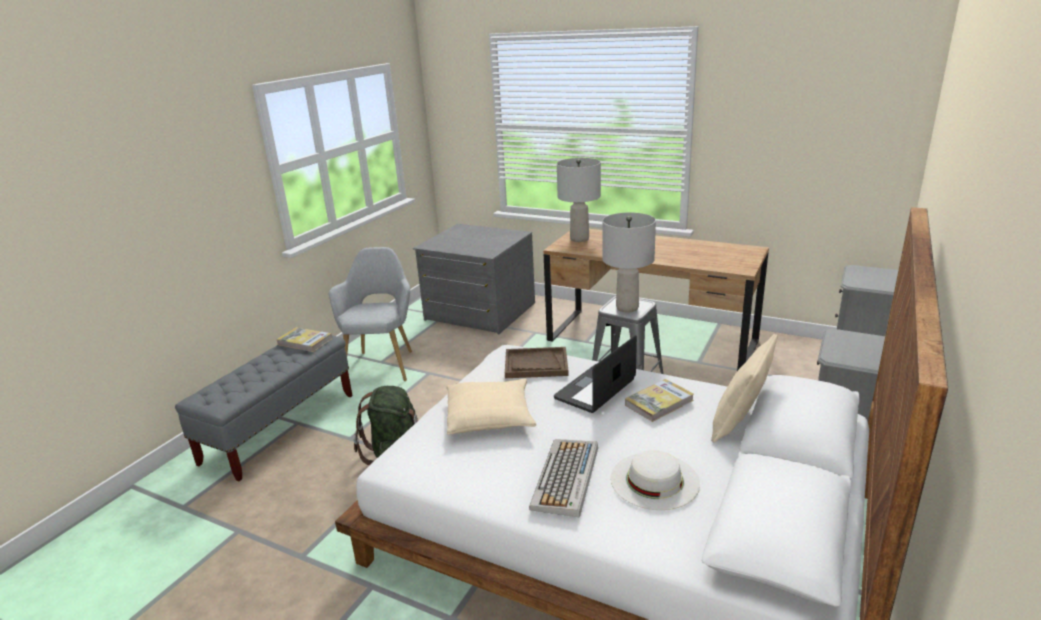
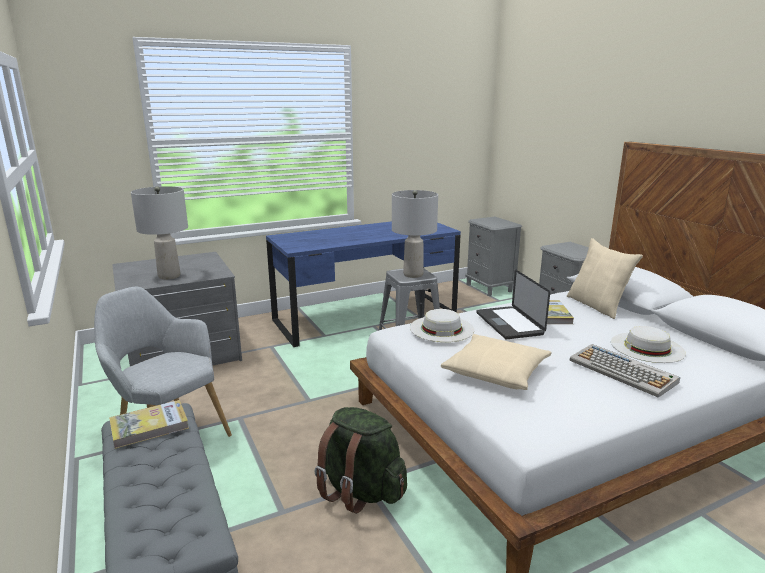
camera: 55 degrees left, 5 degrees down
brown tray [505,347,569,378] -> white hat [410,309,474,342]
brown desk [543,229,769,371] -> blue desk [266,221,461,347]
grey table lamp [557,158,601,242] -> grey table lamp moved to [131,186,188,280]

